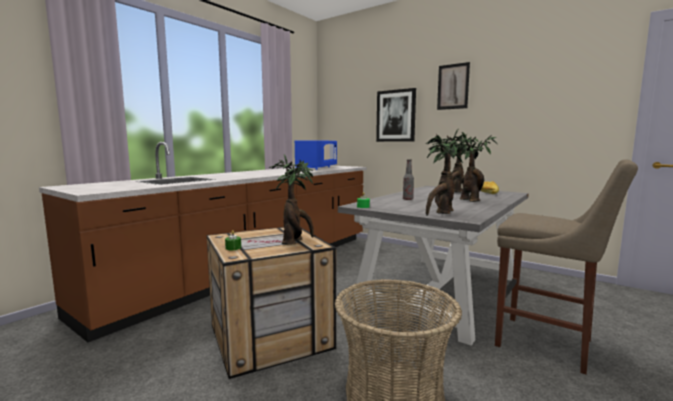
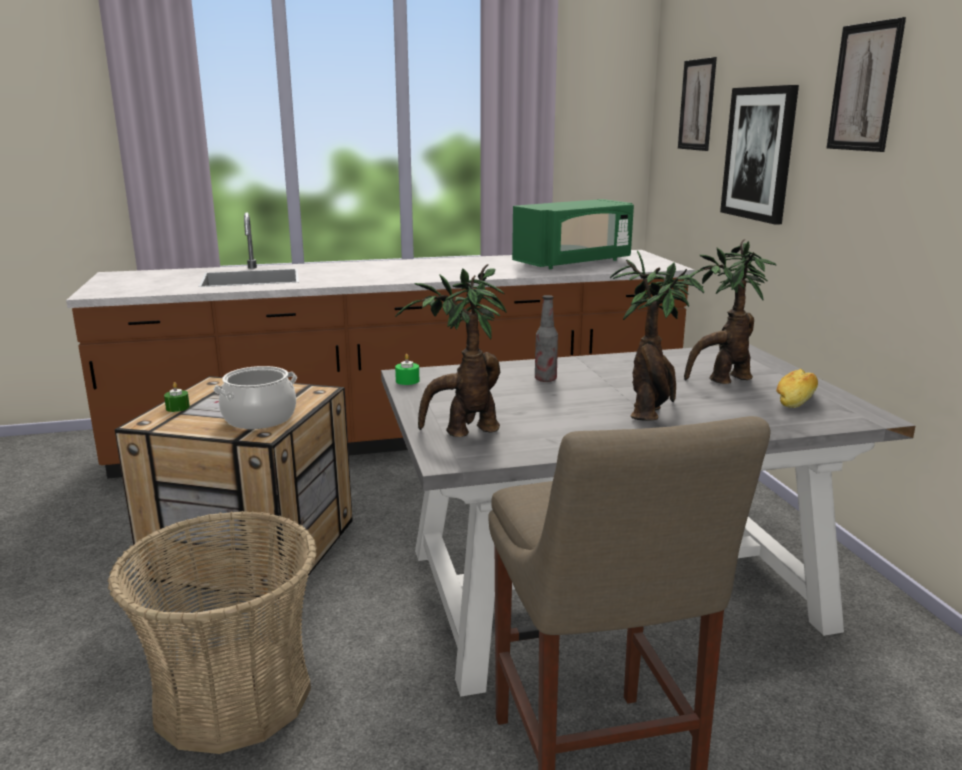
camera: 40 degrees right, 10 degrees up
potted plant [269,155,314,245] -> cooking pot [214,366,297,429]
blue microwave [295,140,337,170] -> green microwave [512,199,634,269]
none -> picture [678,57,717,151]

